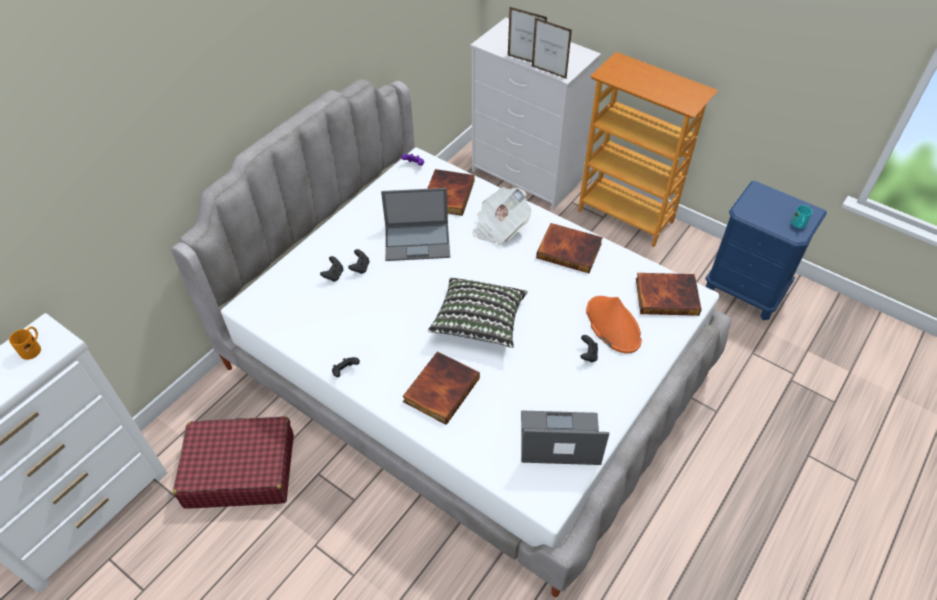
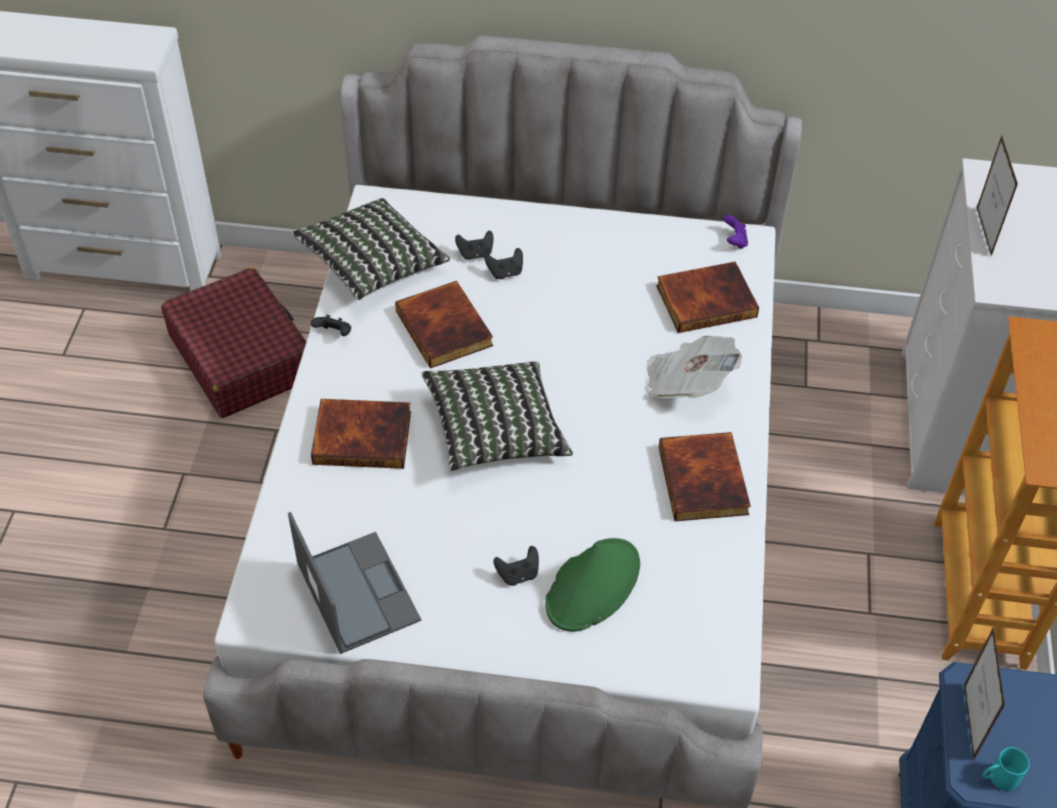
camera: 60 degrees right, 0 degrees up
orange mug [9,326,41,360] -> none
laptop [381,188,450,261] -> none
picture frame [532,18,572,79] -> picture frame moved to [964,627,1005,759]
orange hat [586,296,642,353] -> green hat [545,538,640,632]
book [636,273,702,316] -> book moved to [395,281,493,369]
none -> pillow [291,198,450,300]

